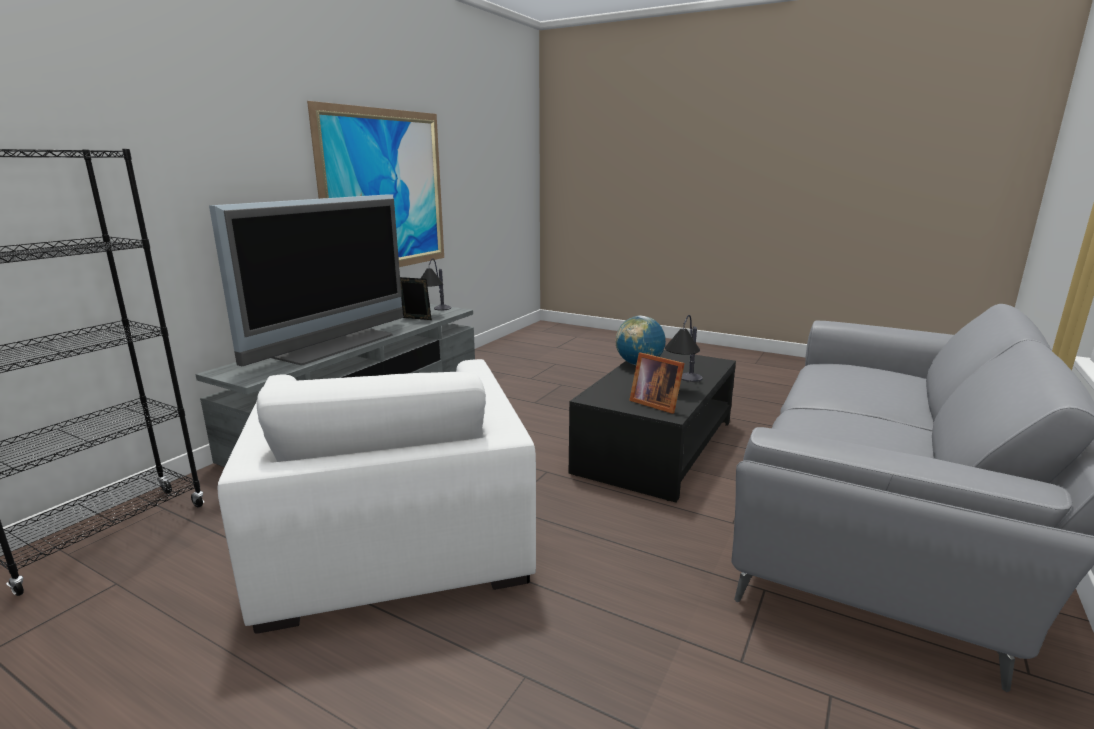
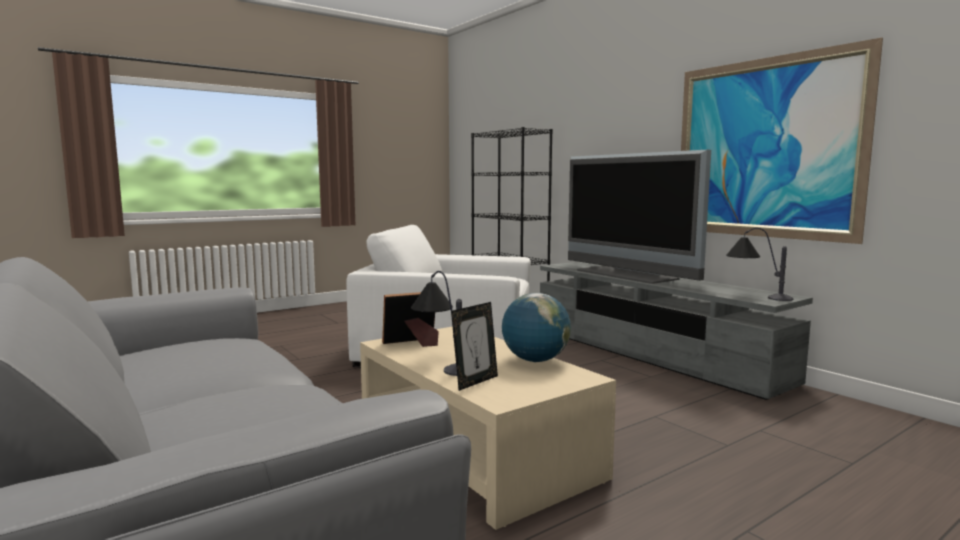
camera: 115 degrees right, 10 degrees down
picture frame [400,277,432,320] -> picture frame moved to [451,302,498,391]
black coffee table [569,350,736,502] -> beige coffee table [360,326,616,530]

